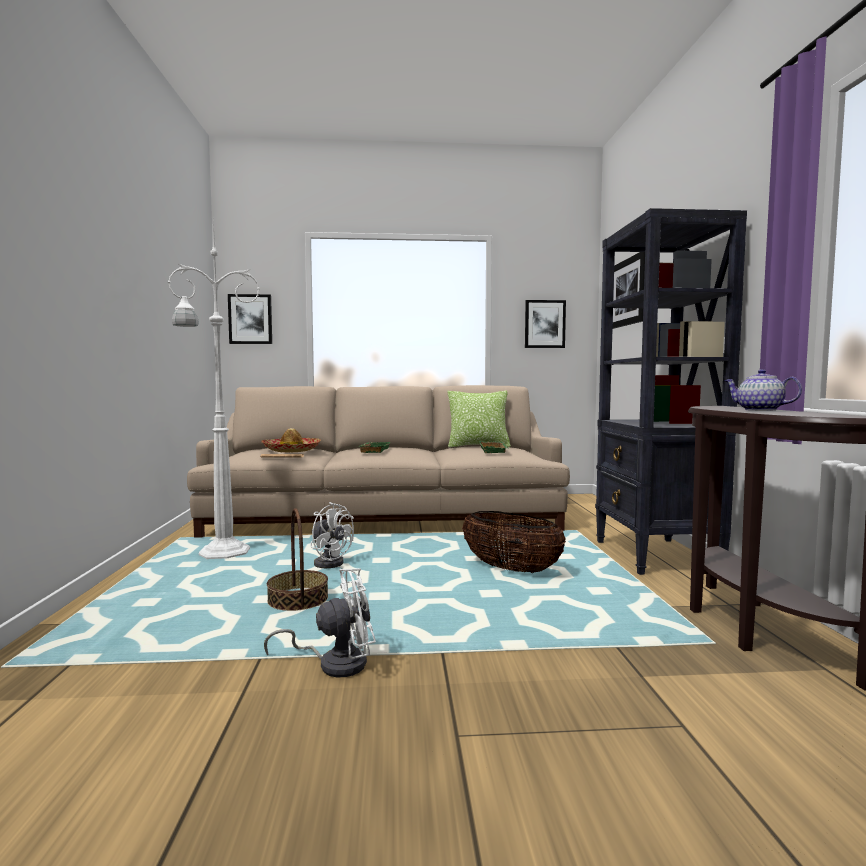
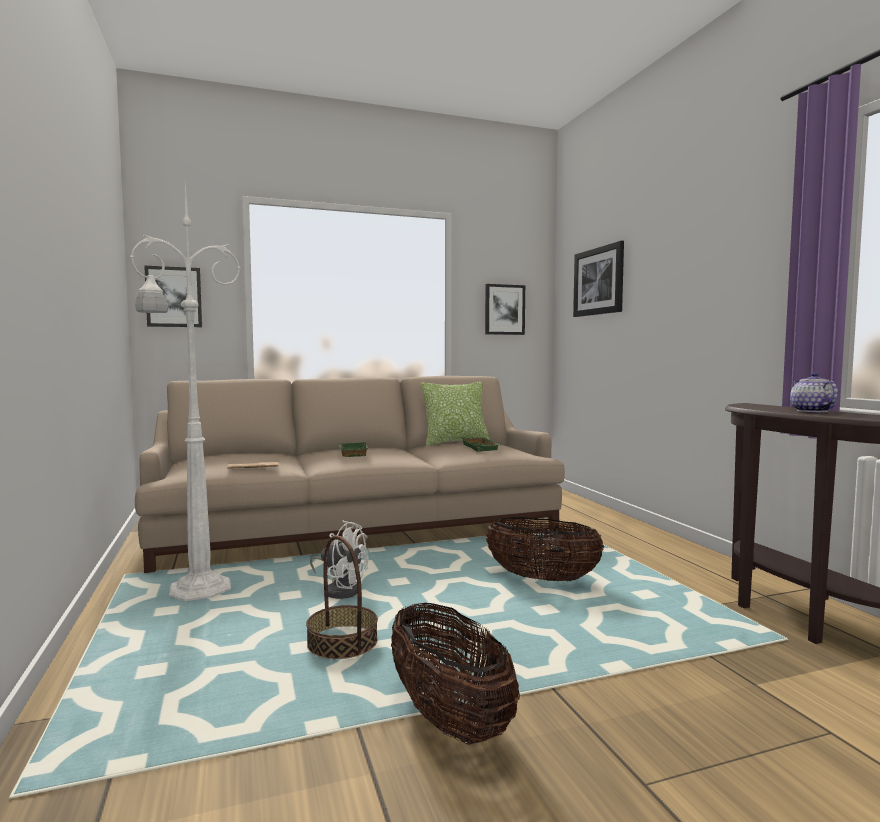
camera: 15 degrees left, 0 degrees up
hat [261,428,321,452] -> none
white fan [264,568,376,677] -> basket [391,603,520,745]
black bookcase [595,208,747,575] -> none
teapot [724,369,802,411] -> teapot turned 60 degrees clockwise [790,373,838,412]

